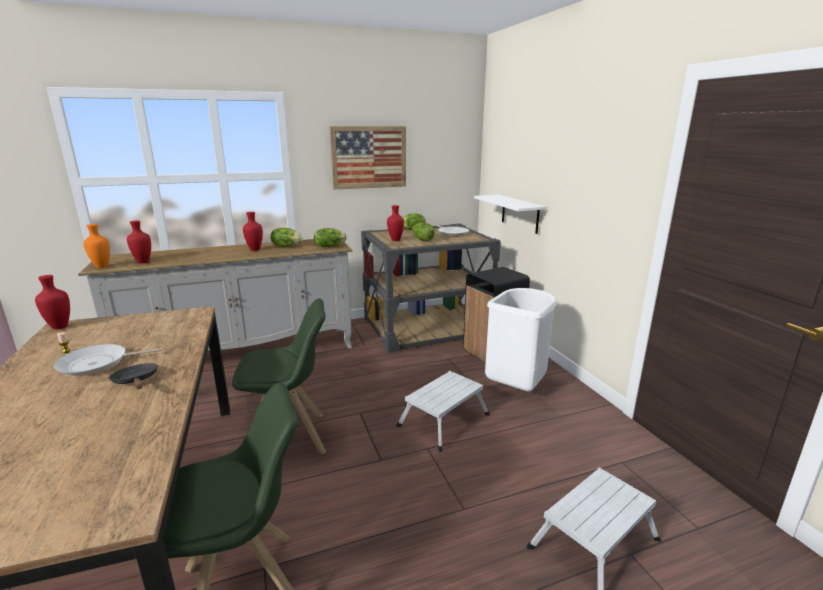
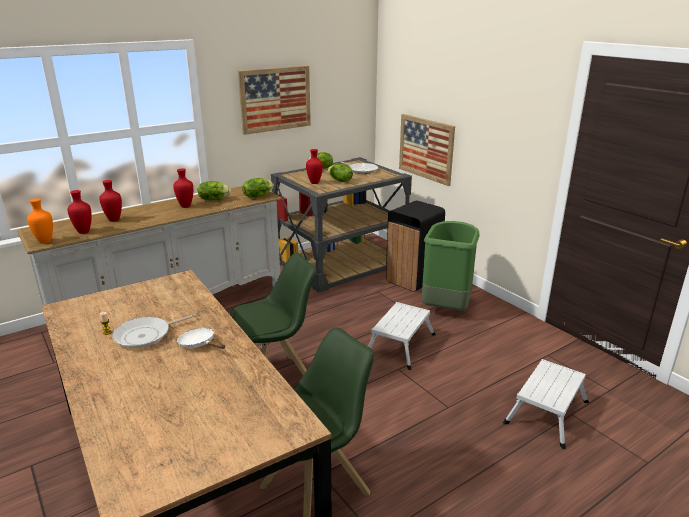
camera: 15 degrees left, 5 degrees up
red vase [35,275,70,329] -> red vase moved to [99,180,122,222]
black frying pan [108,363,158,389] -> white frying pan [177,328,225,349]
white shelf [474,195,547,234] -> picture [399,114,455,186]
white trash can [485,288,557,392] -> green trash can [422,221,480,311]

